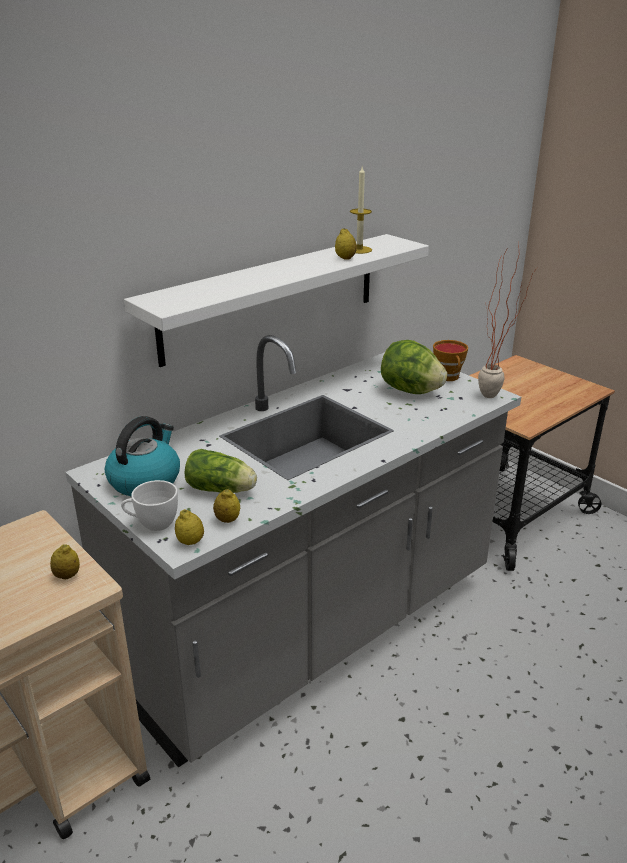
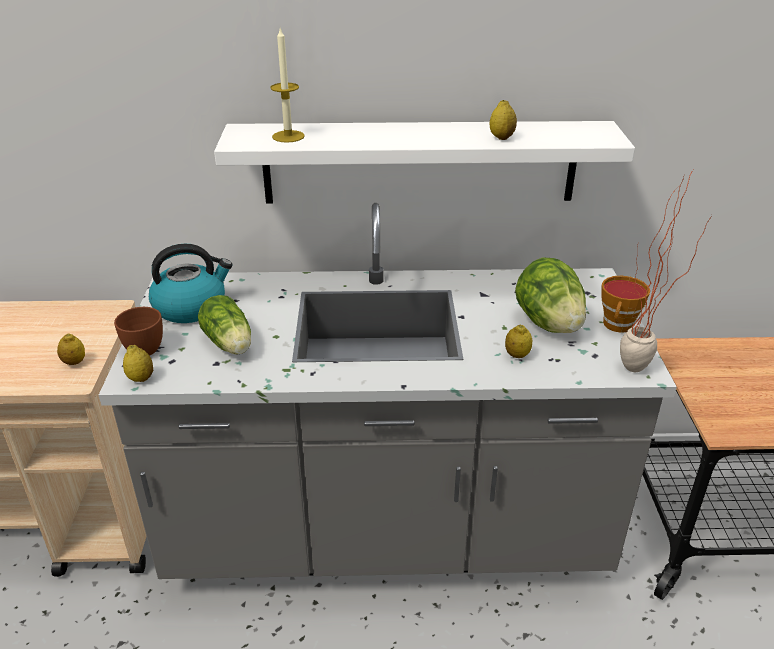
camera: 40 degrees right, 5 degrees up
white cup [121,480,178,531] -> brown cup [114,307,163,356]
lemon [213,489,240,523] -> lemon moved to [505,325,532,358]
candle [350,167,372,254] -> candle moved to [270,28,305,143]

